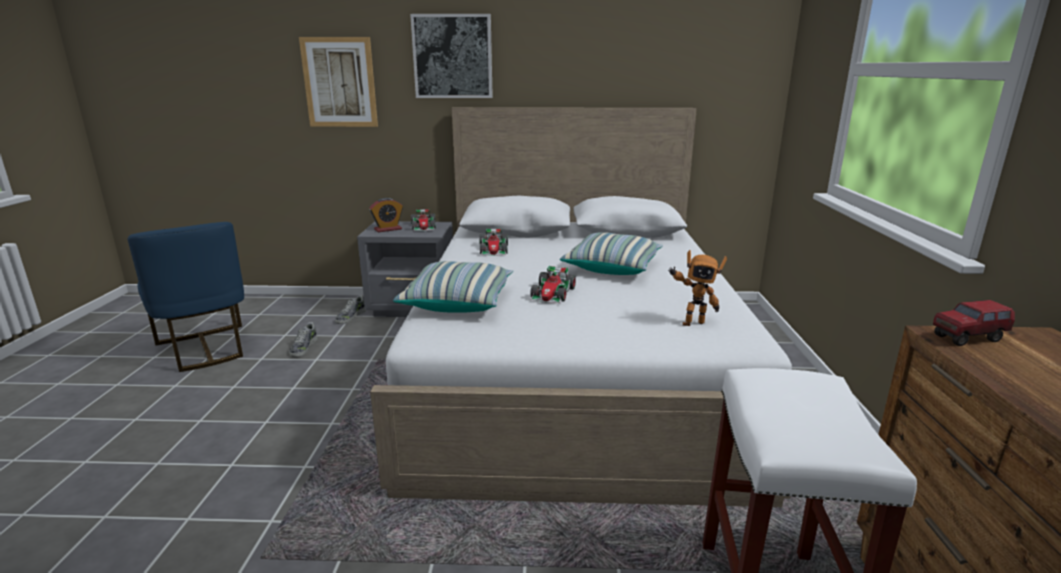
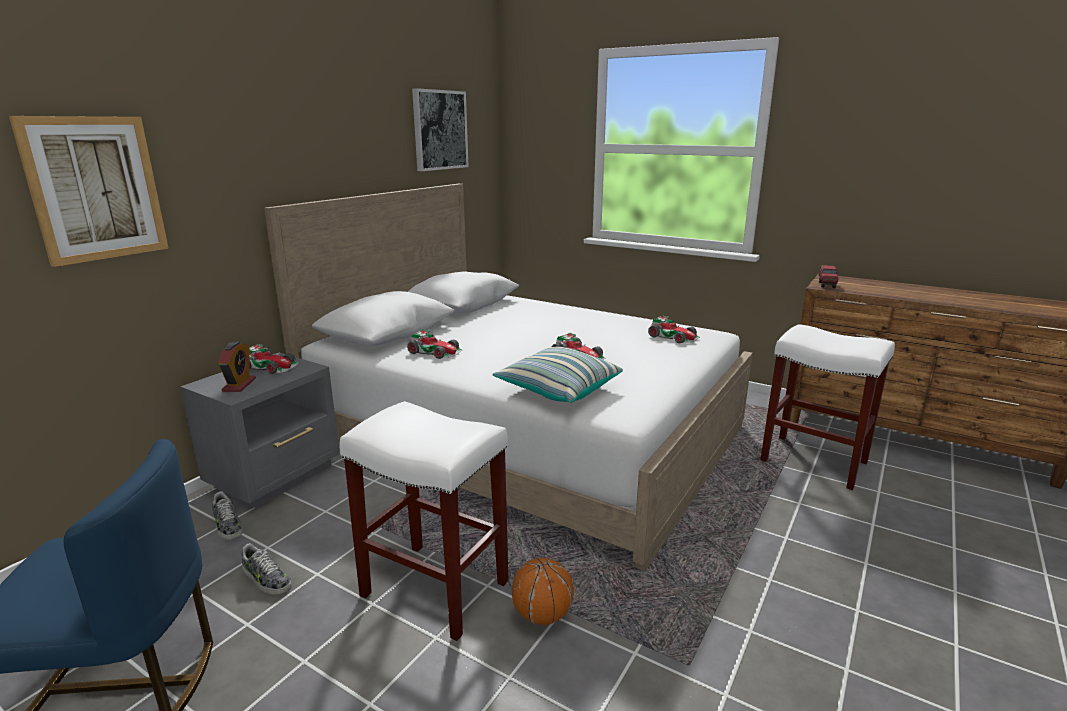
camera: 60 degrees left, 0 degrees up
picture [410,14,493,98] -> picture moved to [412,88,469,171]
pillow [560,232,663,275] -> none
toy robot [668,250,727,326] -> toy car [648,315,699,343]
none -> white stool [340,401,508,641]
none -> basketball [512,558,574,625]

